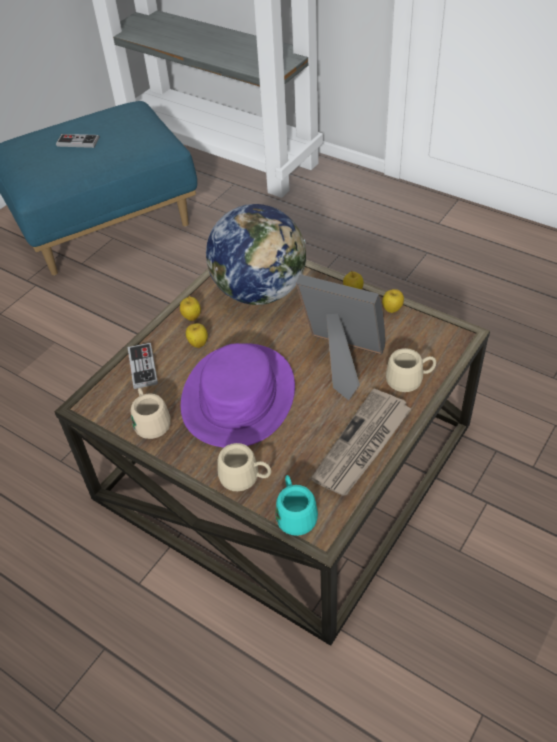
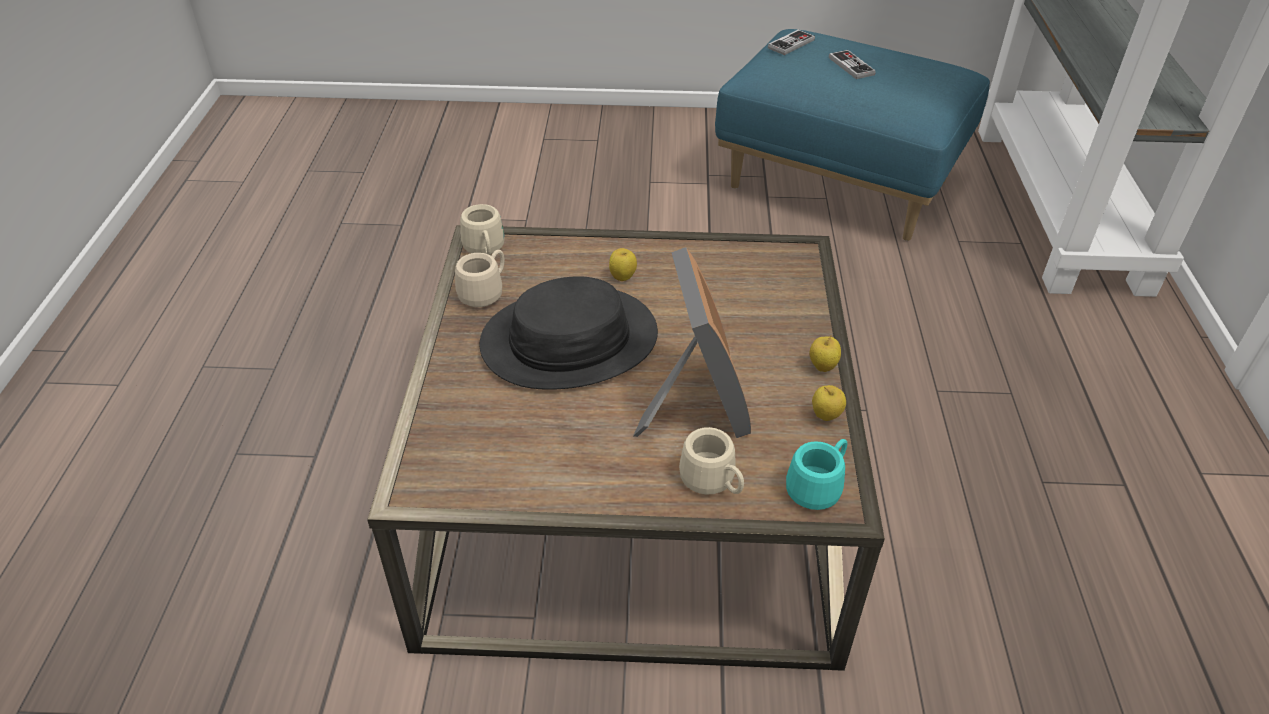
camera: 55 degrees right, 5 degrees down
game controller [128,343,158,389] -> game controller moved to [768,29,815,55]
apple [180,296,201,321] -> none
purple hat [181,343,295,447] -> black hat [480,276,658,390]
globe [206,204,306,305] -> none
beige mug [217,443,271,491] -> beige mug moved to [460,204,505,255]
turquoise mug [275,475,318,536] -> turquoise mug moved to [786,439,847,510]
newspaper [311,388,412,495] -> none

